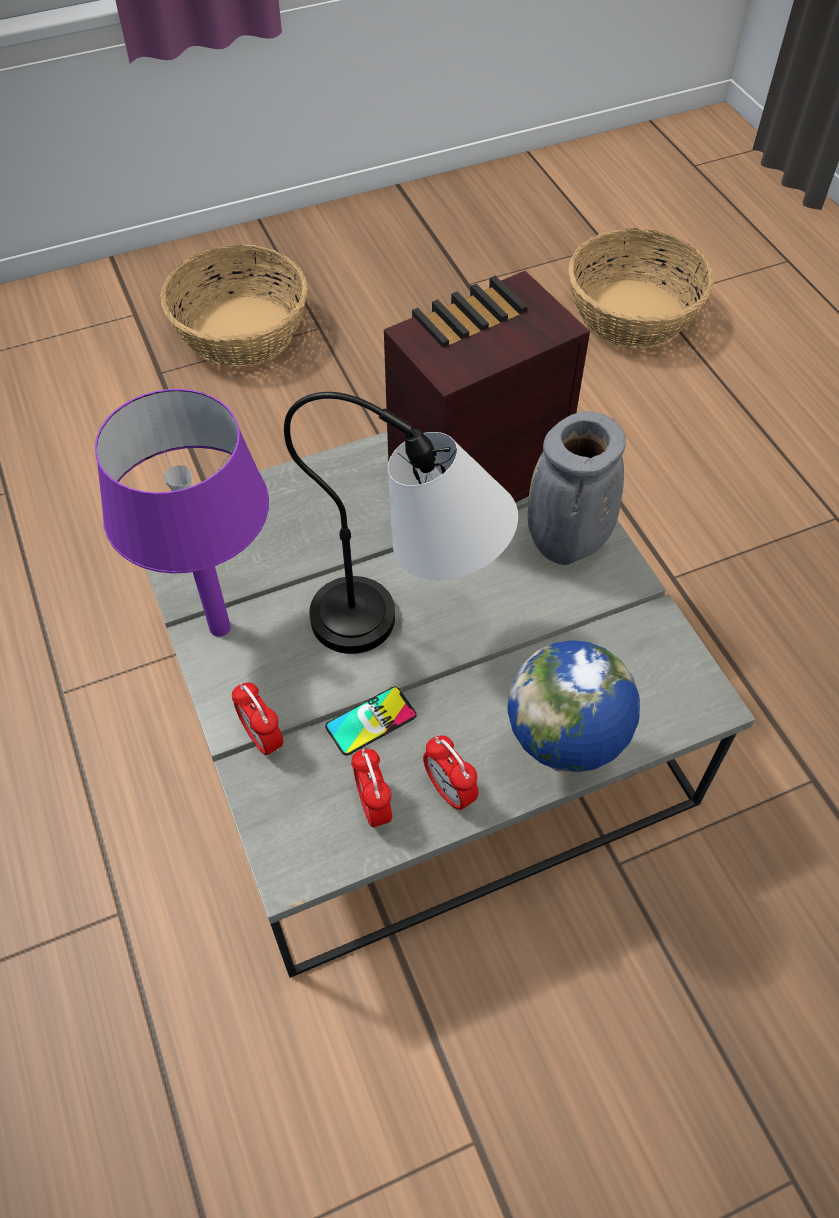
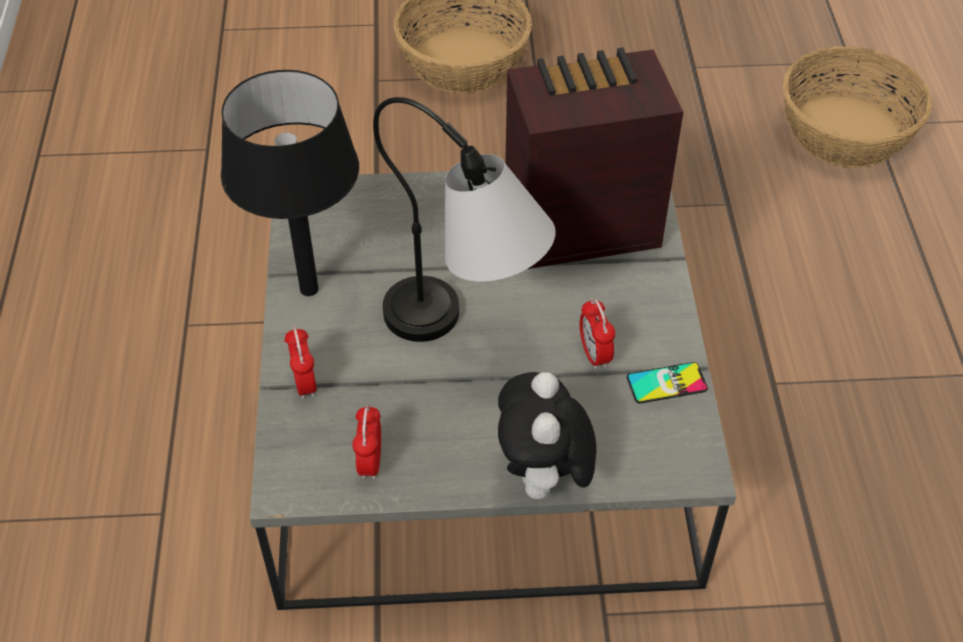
camera: 20 degrees right, 5 degrees down
purple table lamp [95,389,269,637] -> black table lamp [221,70,359,296]
phone [325,687,417,756] -> phone moved to [627,362,708,404]
alarm clock [423,736,478,811] -> alarm clock moved to [580,298,615,370]
globe [508,640,640,773] -> plush toy [498,372,597,508]
grey vase [528,411,626,565] -> none

